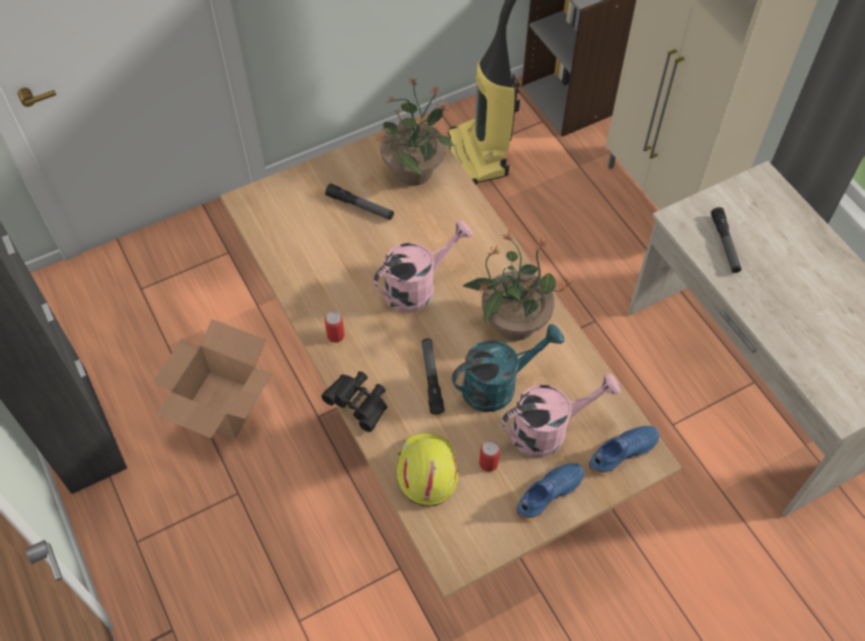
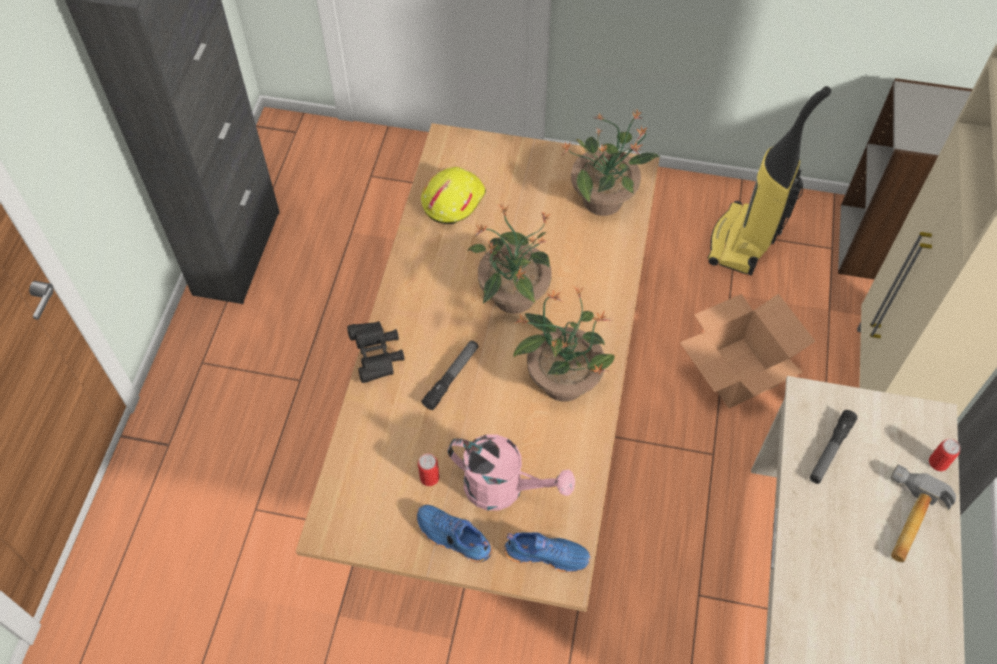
camera: 40 degrees right, 0 degrees up
cardboard box [152,319,273,439] -> cardboard box moved to [680,294,815,408]
flashlight [325,183,394,220] -> none
can [325,311,345,343] -> can moved to [929,439,961,471]
pink watering can [374,220,473,313] -> potted plant [468,204,552,314]
yellow hard hat [396,433,458,506] -> yellow hard hat moved to [421,167,486,224]
turquoise watering can [452,324,564,412] -> none
blue shoe [516,463,584,521] -> blue shoe turned 150 degrees counterclockwise [417,505,492,563]
none -> hammer [890,465,956,562]

